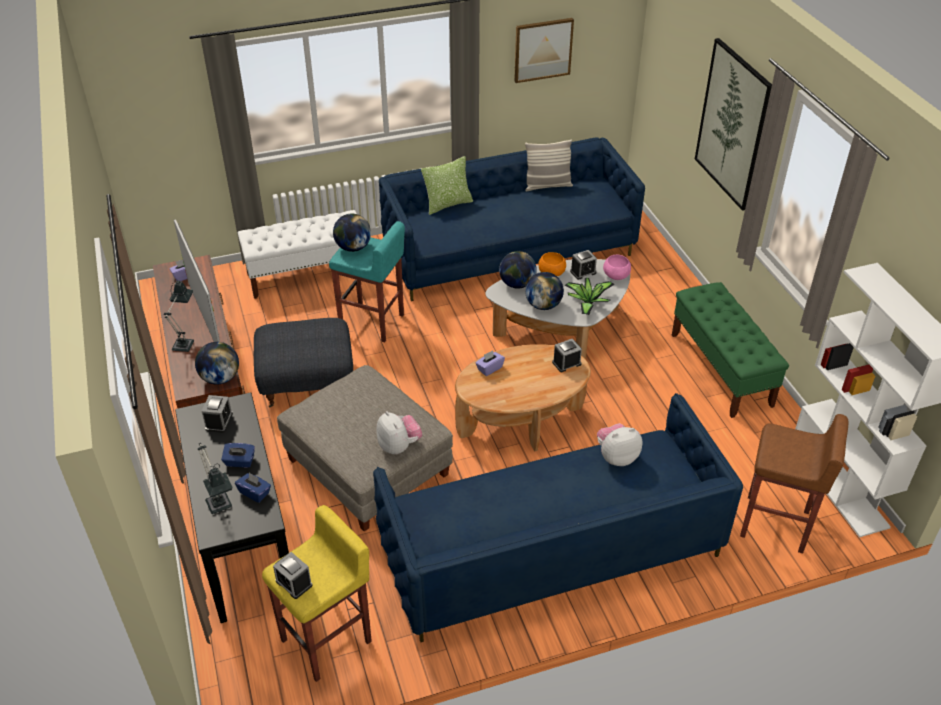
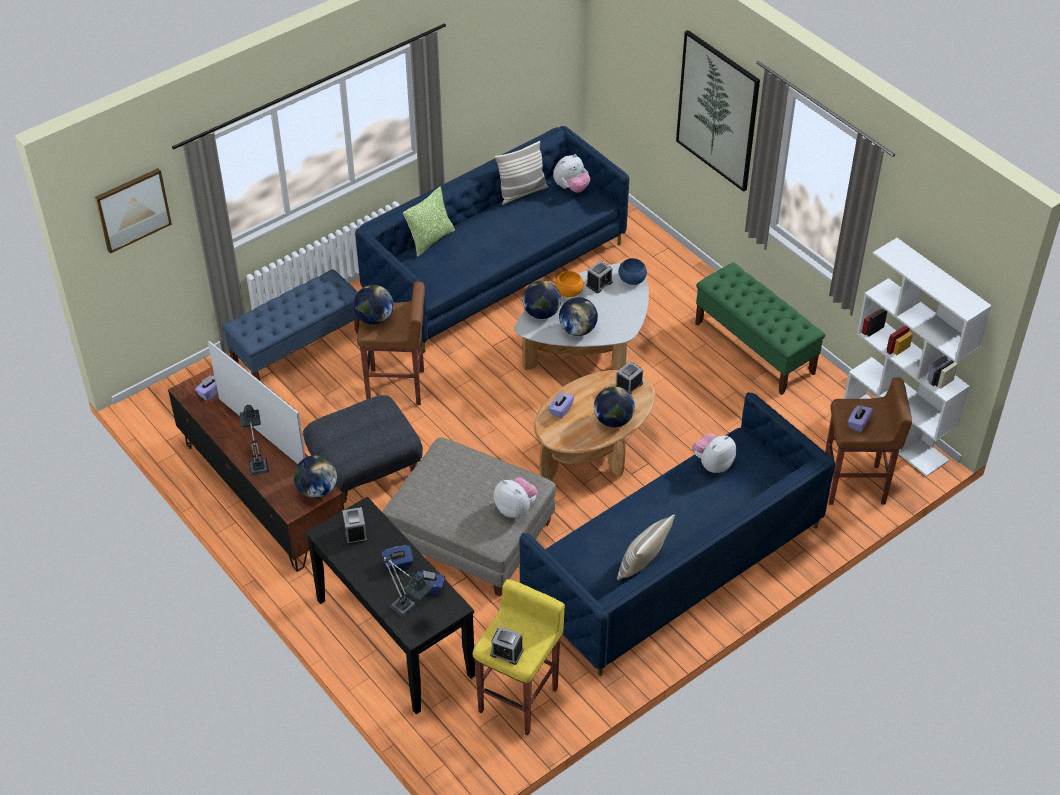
camera: 20 degrees left, 5 degrees up
white bench [238,210,357,299] -> blue bench [222,269,360,380]
turquoise stool [329,221,405,342] -> brown stool [357,281,425,405]
picture [514,18,574,83] -> picture moved to [95,168,172,254]
potted plant [565,278,615,315] -> none
pink bowl [603,255,631,280] -> blue bowl [619,258,647,285]
none -> plush toy [553,154,590,193]
none -> globe [594,387,635,427]
none -> pillow [617,514,675,580]
none -> purple tissue box [848,405,873,432]

